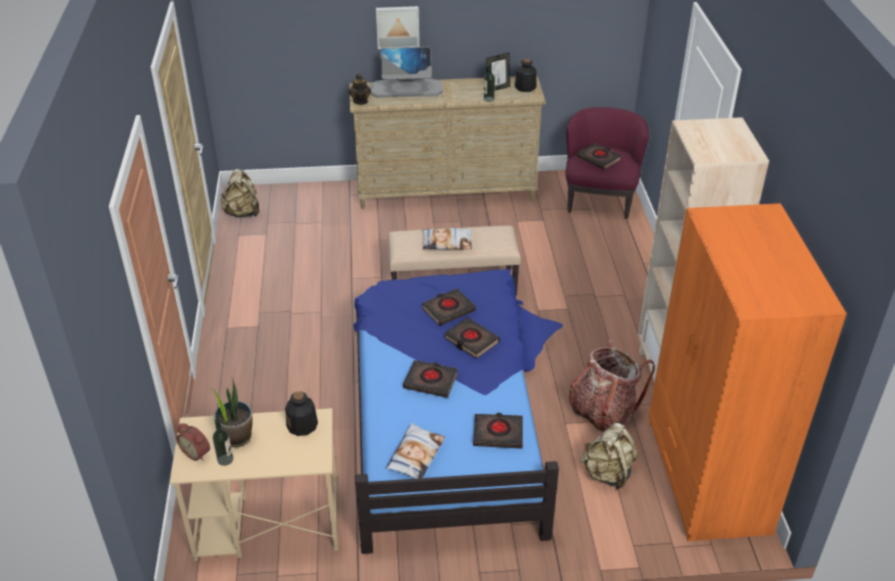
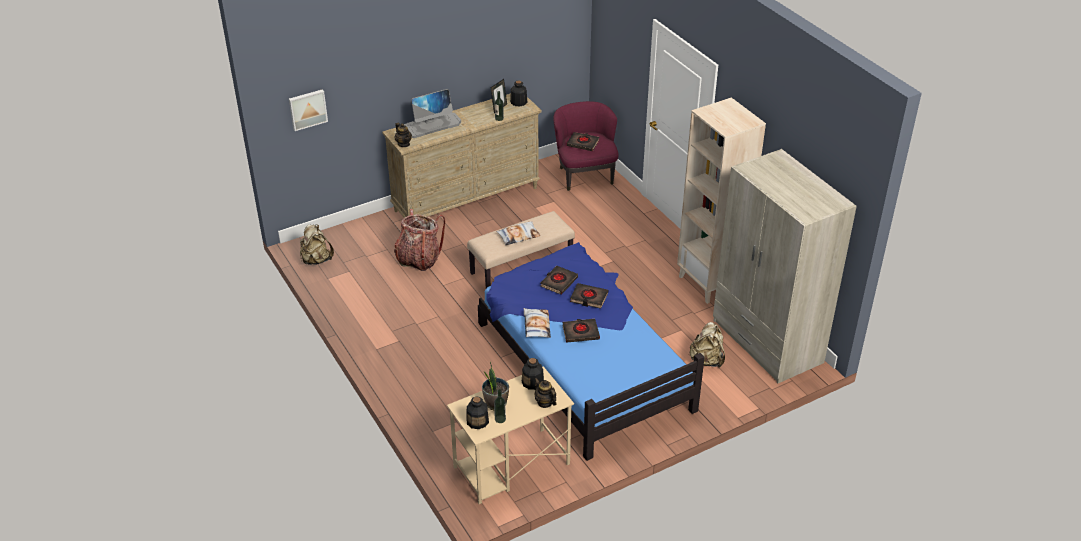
camera: 25 degrees left, 0 degrees up
alarm clock [177,423,210,461] -> bottle [466,396,489,429]
picture [376,6,419,49] -> picture moved to [289,89,328,131]
pillow [386,423,445,479] -> pillow moved to [524,308,551,338]
black book [473,413,523,449] -> none
backpack [569,337,655,432] -> backpack moved to [394,209,445,271]
orange wardrobe [649,203,847,541] -> beige wardrobe [713,149,857,383]
none -> teapot [535,378,557,408]

